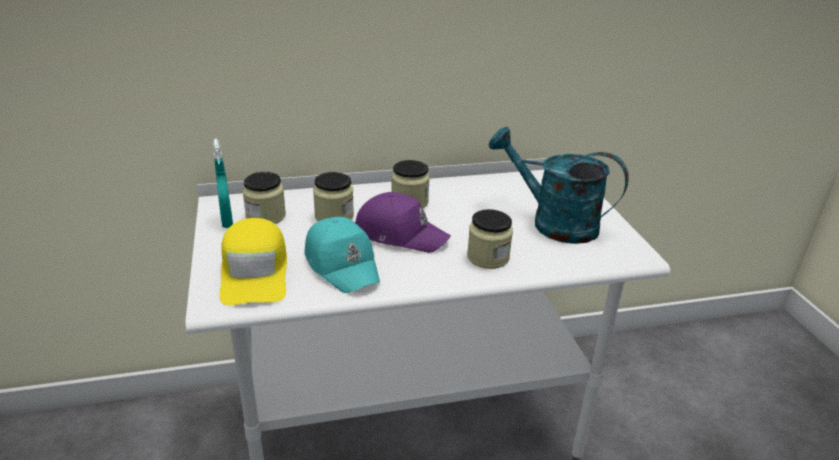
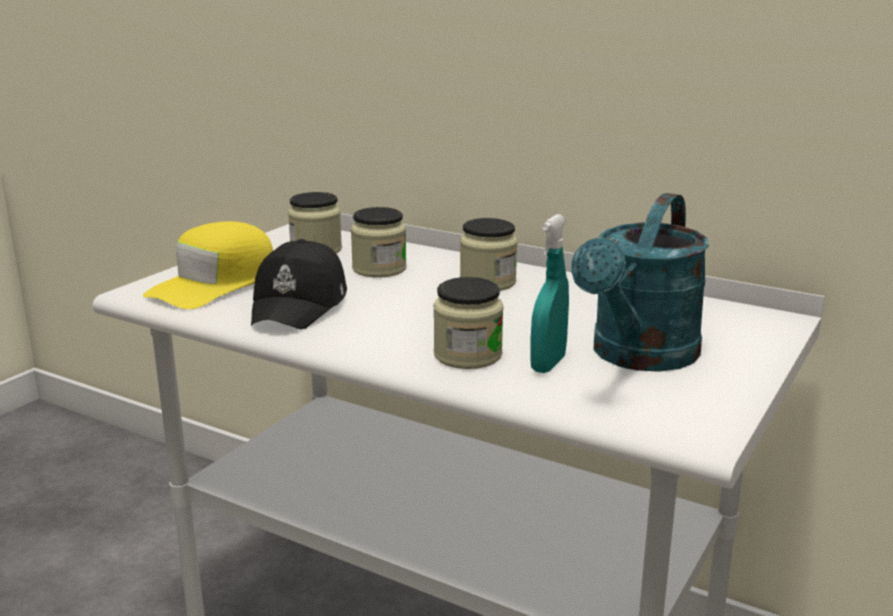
camera: 45 degrees right, 10 degrees down
turquoise spray bottle [213,139,233,228] -> turquoise spray bottle moved to [530,214,569,373]
turquoise cap [304,217,380,293] -> black cap [251,239,347,330]
purple cap [355,192,451,253] -> none
turquoise watering can [488,127,629,244] -> turquoise watering can turned 135 degrees counterclockwise [572,193,709,372]

